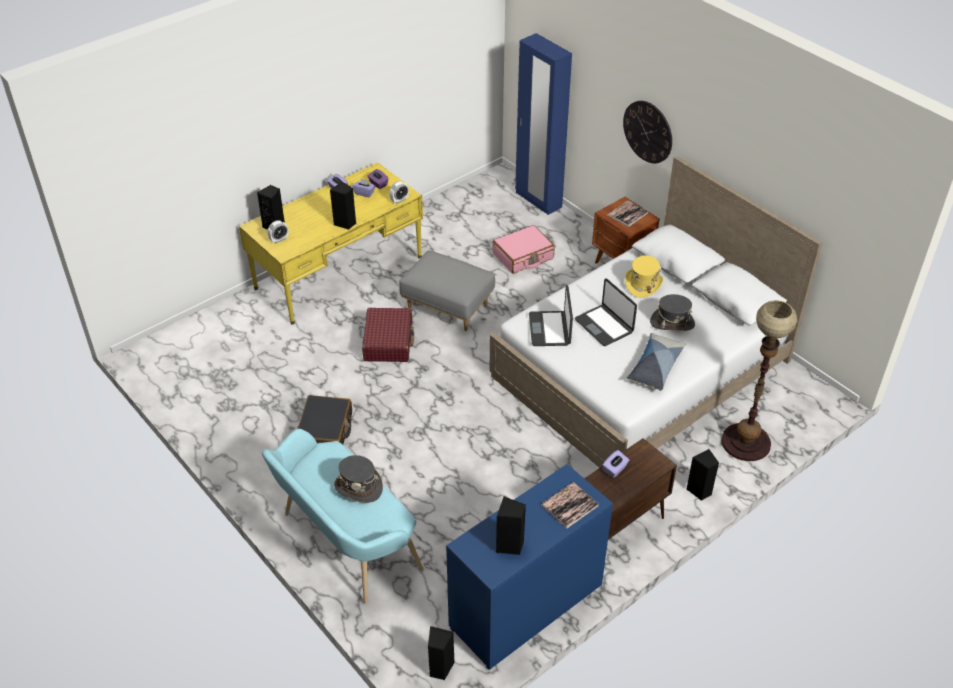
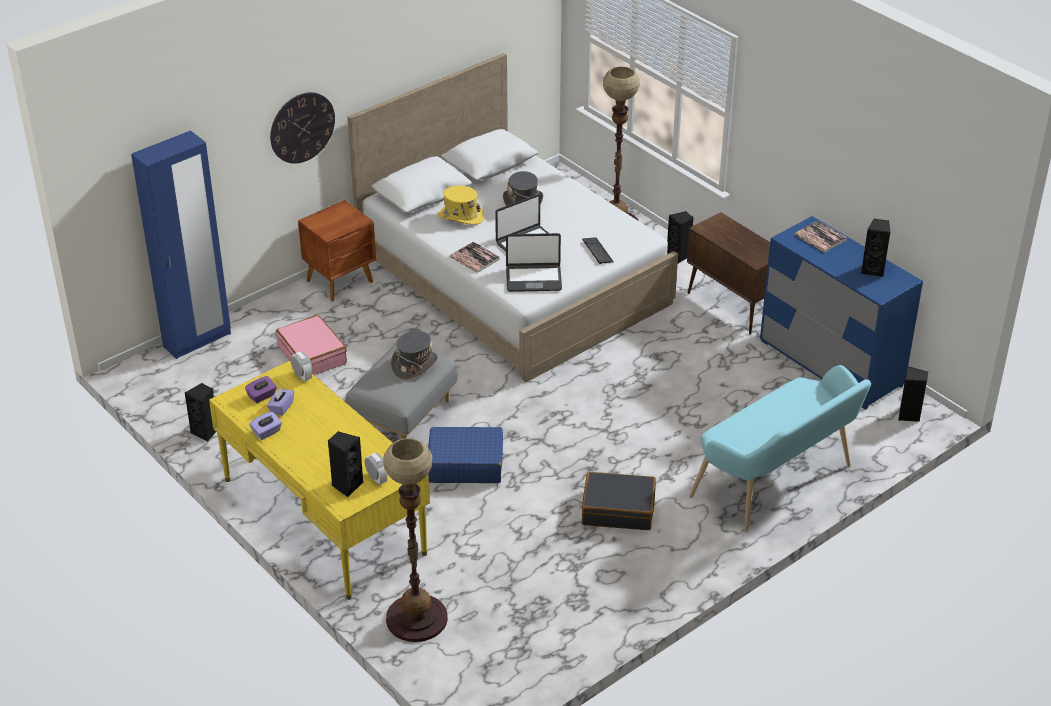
camera: 90 degrees left, 5 degrees down
black speaker [330,181,356,230] -> black speaker moved to [185,383,216,442]
grey hat [334,455,383,503] -> grey hat moved to [391,331,438,379]
red suitcase [362,308,414,362] -> blue suitcase [428,427,503,483]
purple tissue box [602,450,629,478] -> none
book [607,200,649,227] -> book moved to [450,242,500,273]
pillow [627,333,686,391] -> none
none -> floor lamp [383,438,448,642]
none -> keyboard [582,238,614,264]

